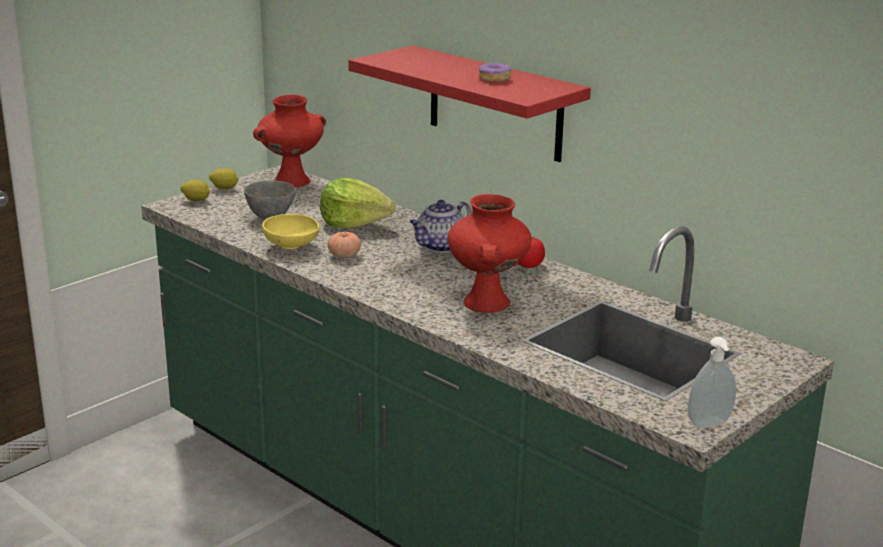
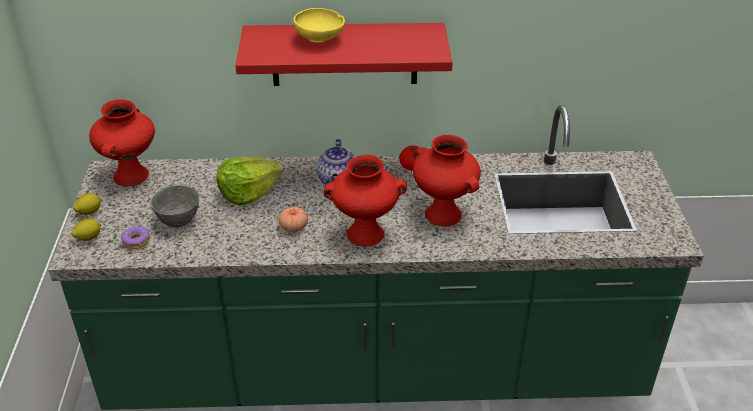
camera: 45 degrees left, 15 degrees up
yellow bowl [262,214,319,249] -> yellow bowl moved to [293,8,345,42]
donut [479,63,511,82] -> donut moved to [120,226,150,249]
soap dispenser [688,337,736,428] -> none
none -> red vase [324,154,407,247]

